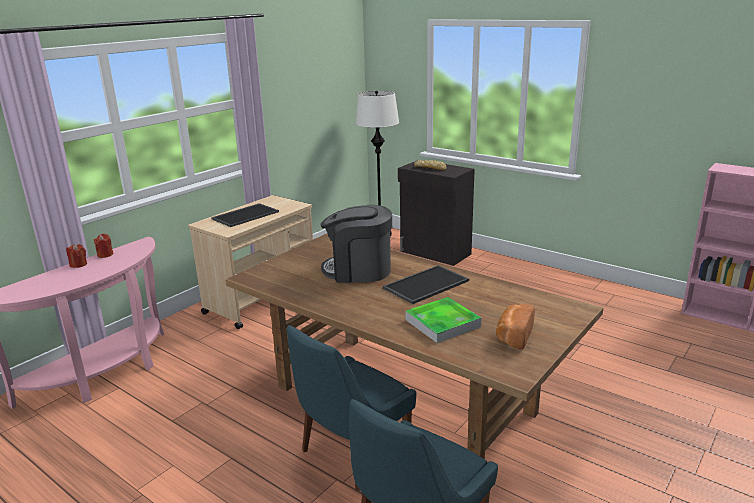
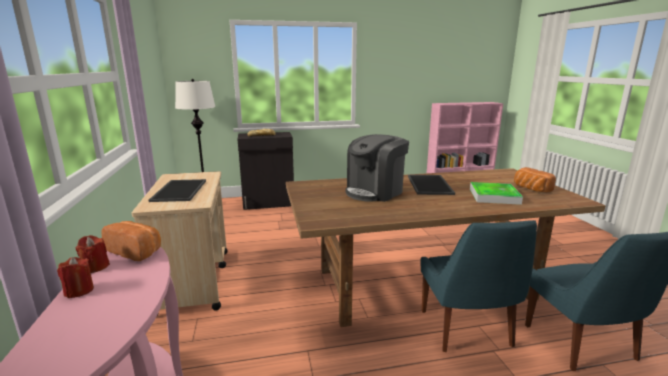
camera: 50 degrees left, 5 degrees down
none -> bread [101,221,161,261]

